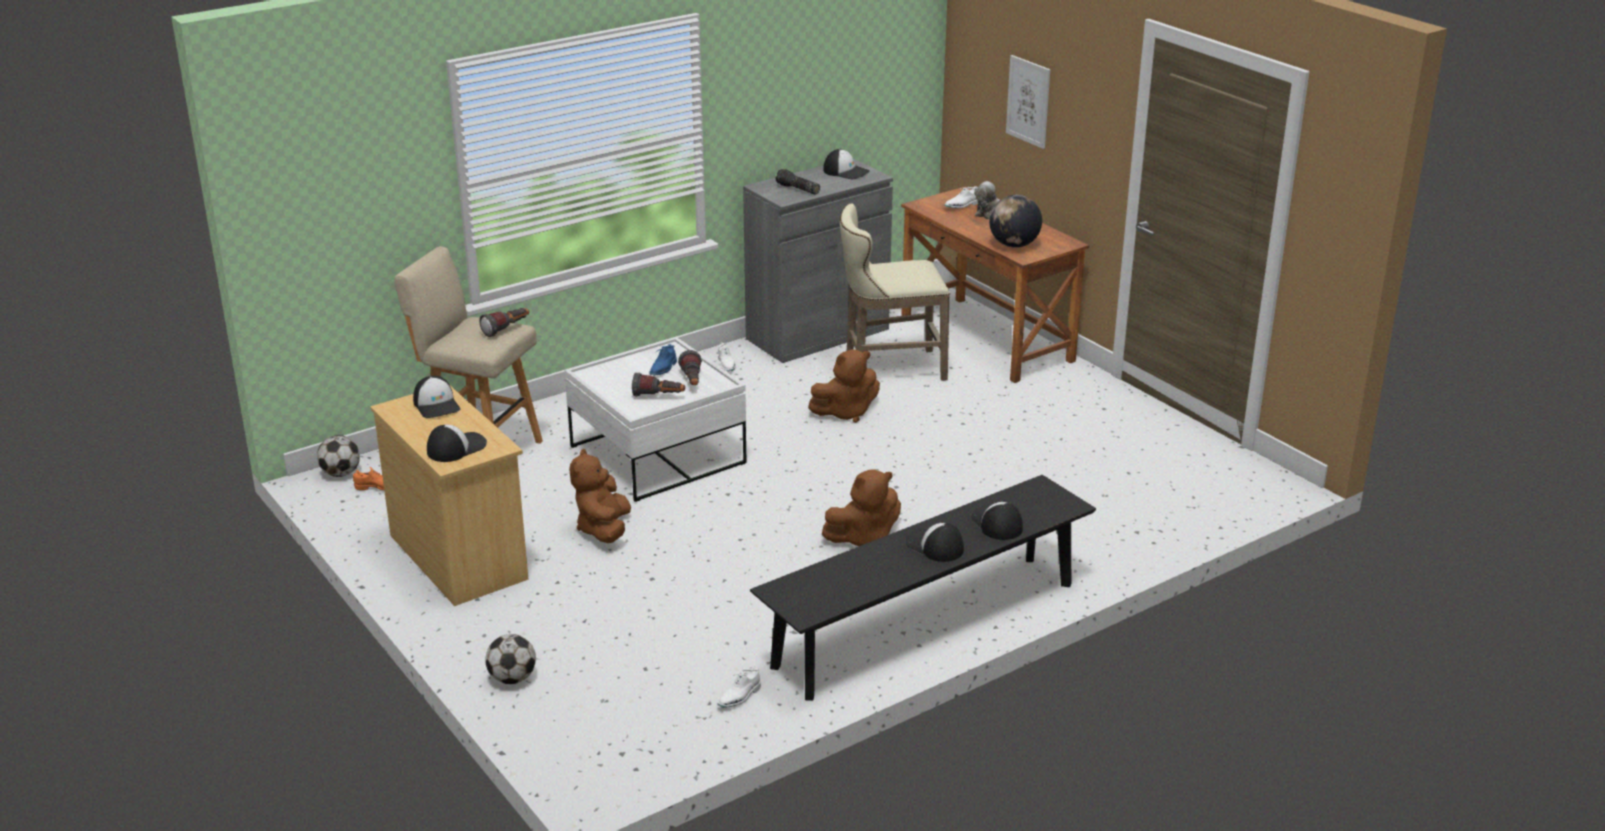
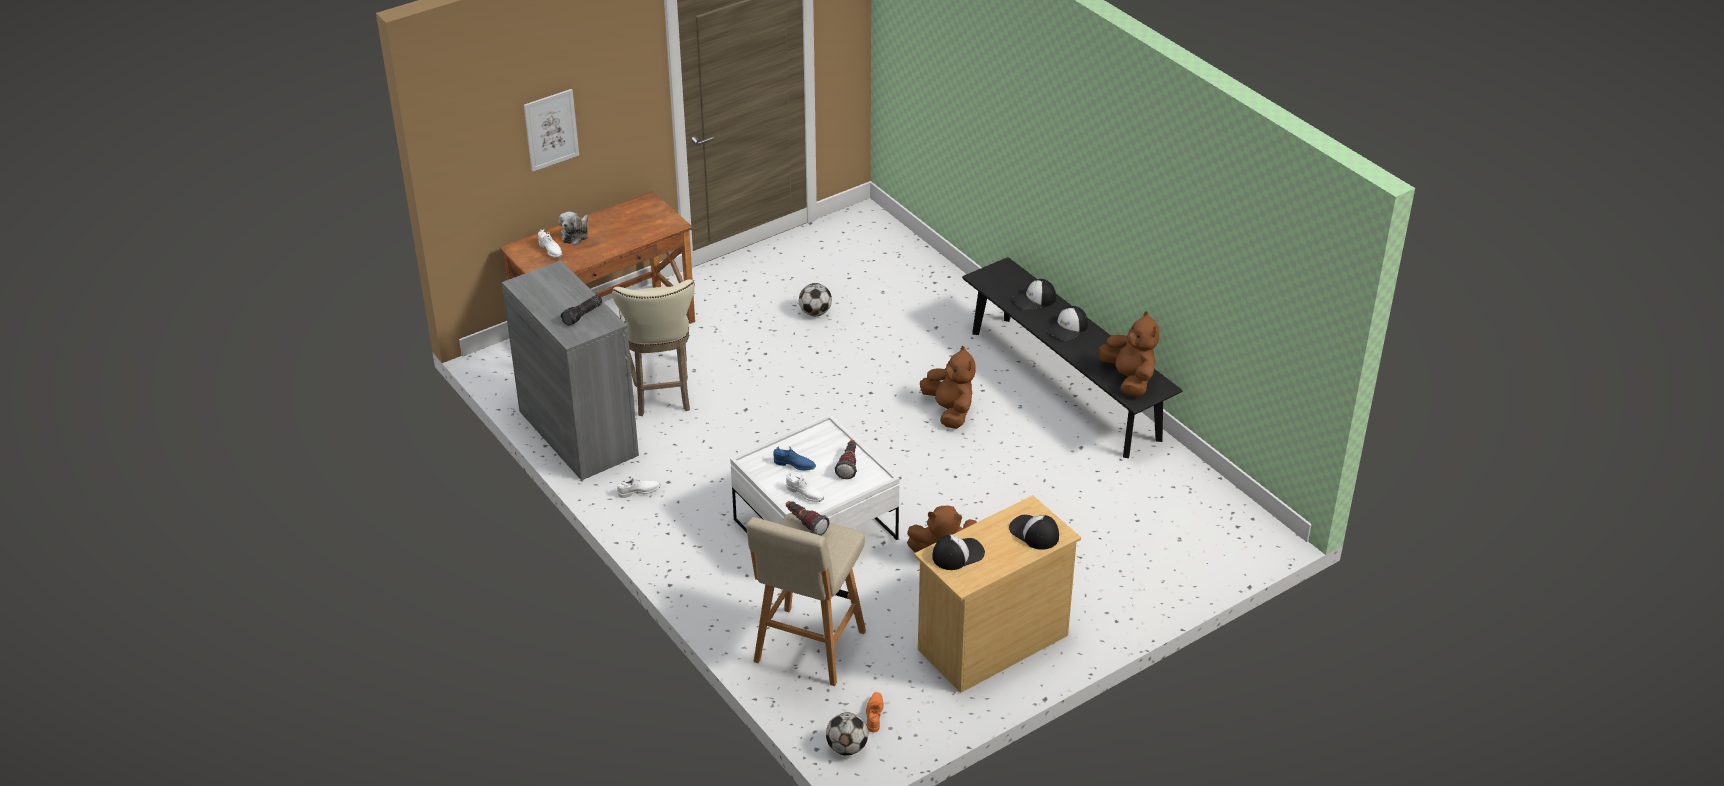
camera: 90 degrees left, 10 degrees up
football [485,634,536,684] -> football moved to [799,283,832,316]
flashlight [678,350,702,385] -> none
white shoe [718,666,761,708] -> white shoe moved to [786,472,824,502]
brown plush toy [808,349,880,423] -> brown plush toy moved to [1099,311,1159,397]
cap [823,149,870,179] -> none
globe [989,195,1042,248] -> none

